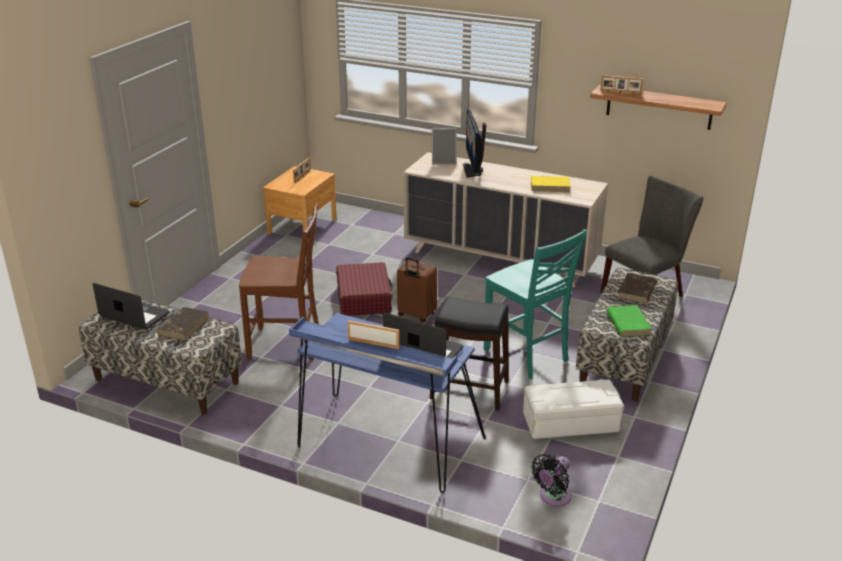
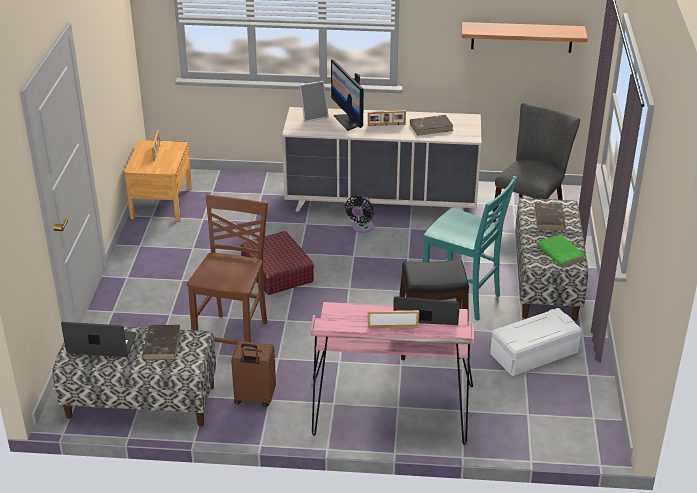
camera: 20 degrees left, 5 degrees up
brown chair [239,204,319,360] -> brown chair turned 60 degrees counterclockwise [187,194,268,345]
blue desk [289,313,486,493] -> pink desk [310,302,474,445]
brown suitcase [397,257,437,323] -> brown suitcase moved to [231,341,276,407]
yellow book [531,176,570,192] -> brown book [410,115,453,136]
black fan [531,454,572,506] -> black fan moved to [345,196,374,233]
picture frame [600,75,643,95] -> picture frame moved to [368,110,406,126]

